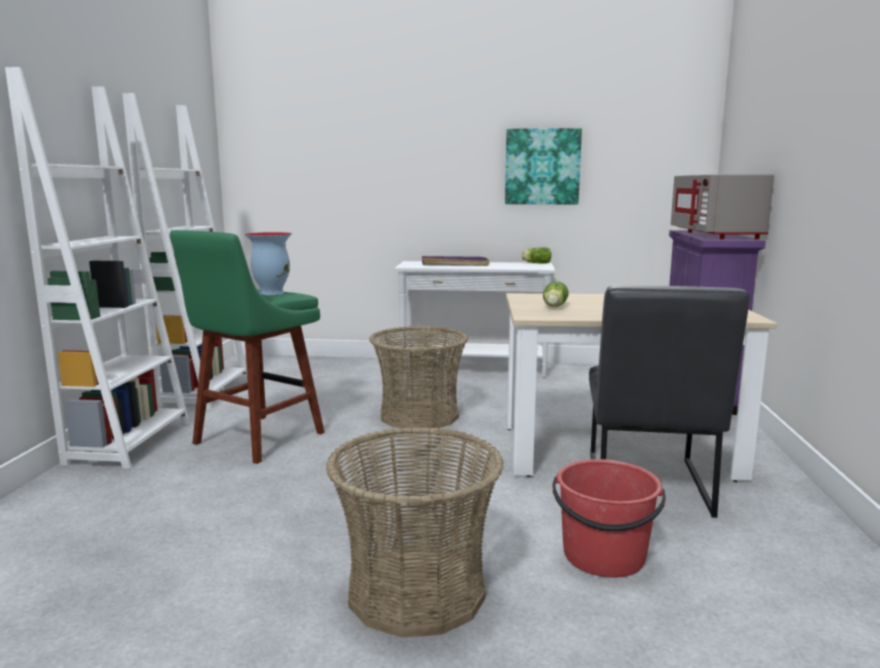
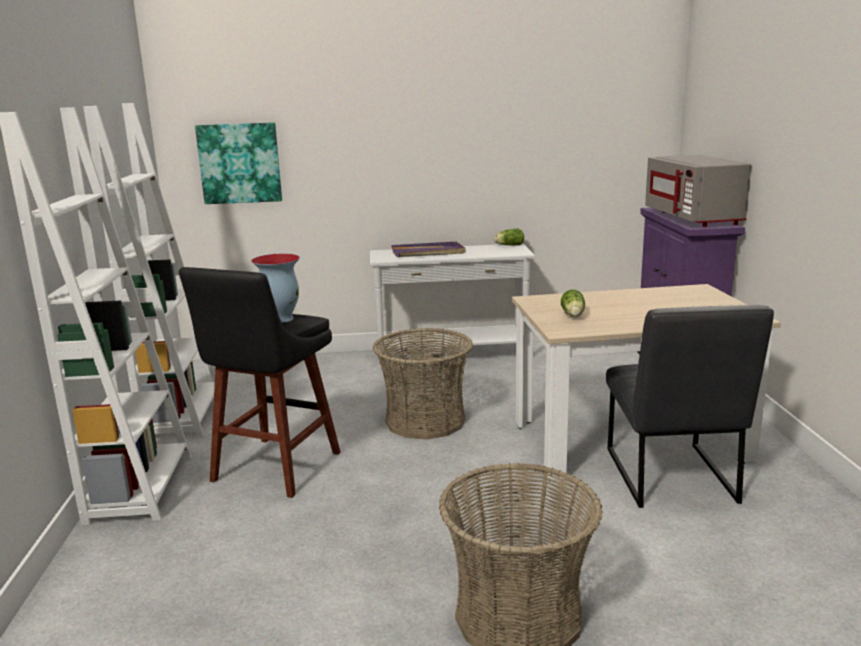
camera: 10 degrees left, 5 degrees up
green stool [170,230,325,464] -> black stool [179,267,340,498]
picture [505,128,582,204] -> picture moved to [195,122,282,204]
red bucket [552,459,666,578] -> none

